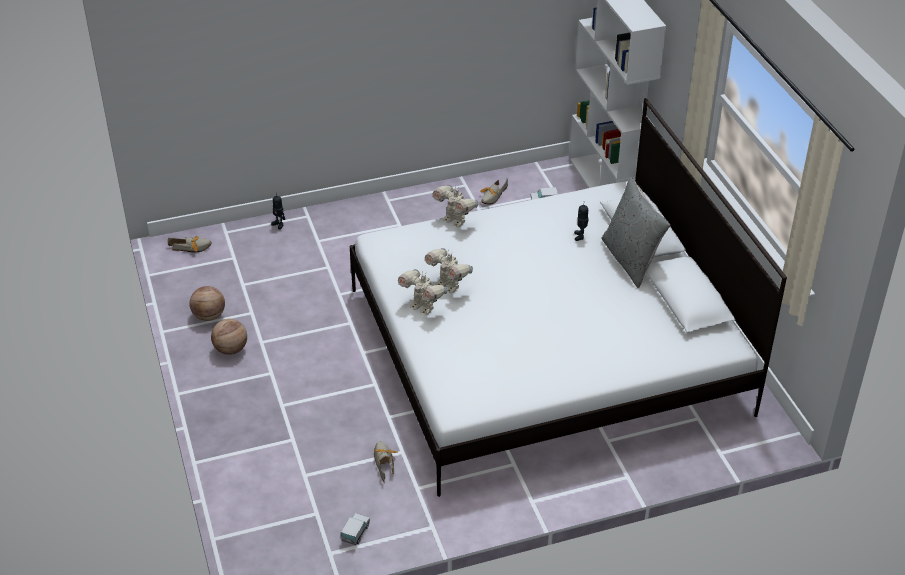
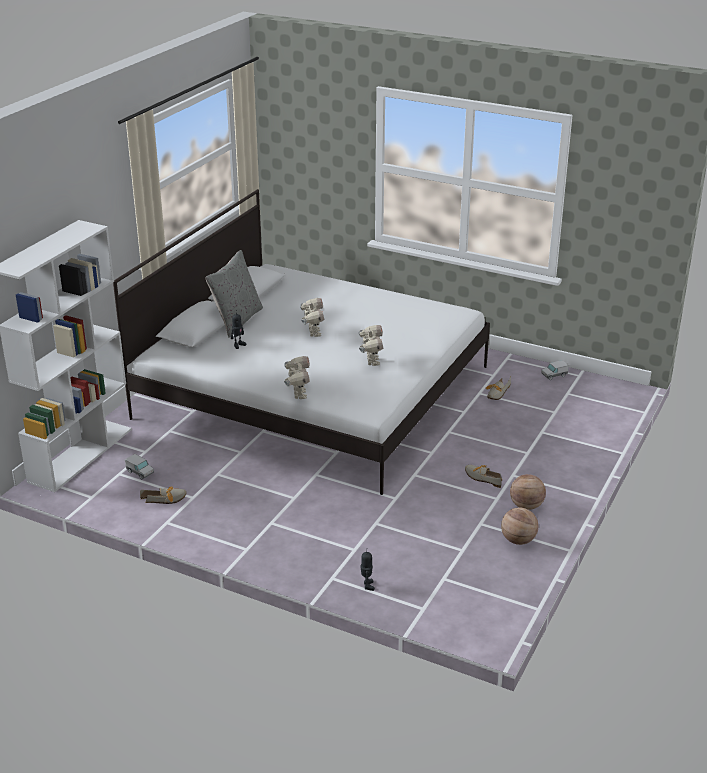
camera: 135 degrees left, 10 degrees down
shoe [168,236,212,252] -> shoe moved to [465,465,502,488]
toy robot [398,269,448,315] -> toy robot moved to [300,298,325,337]

